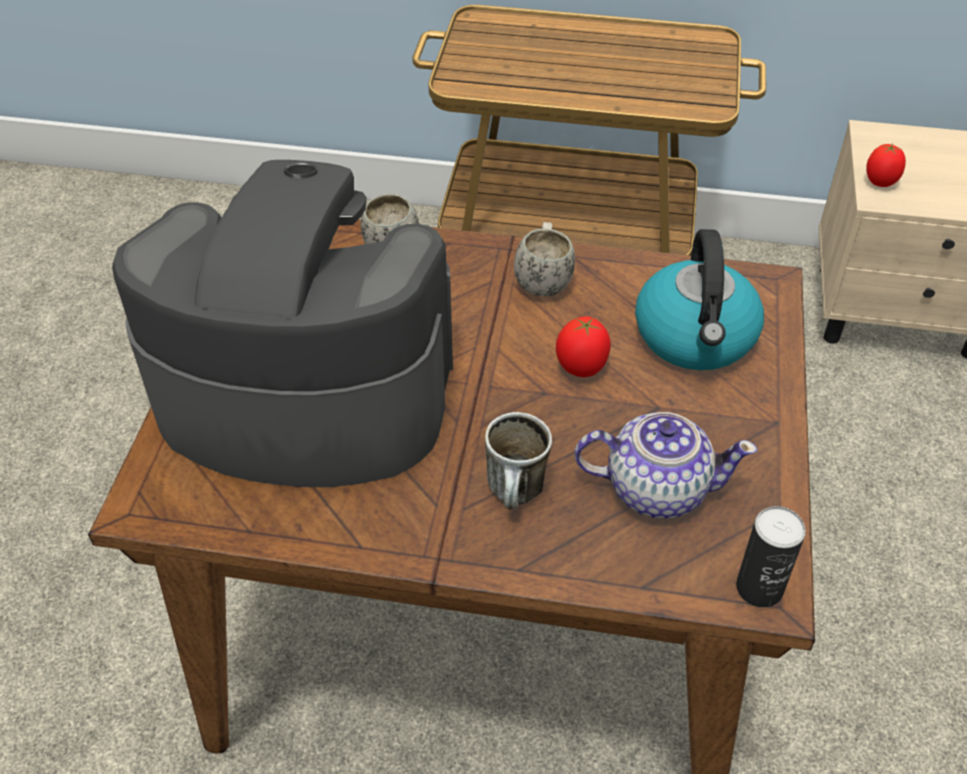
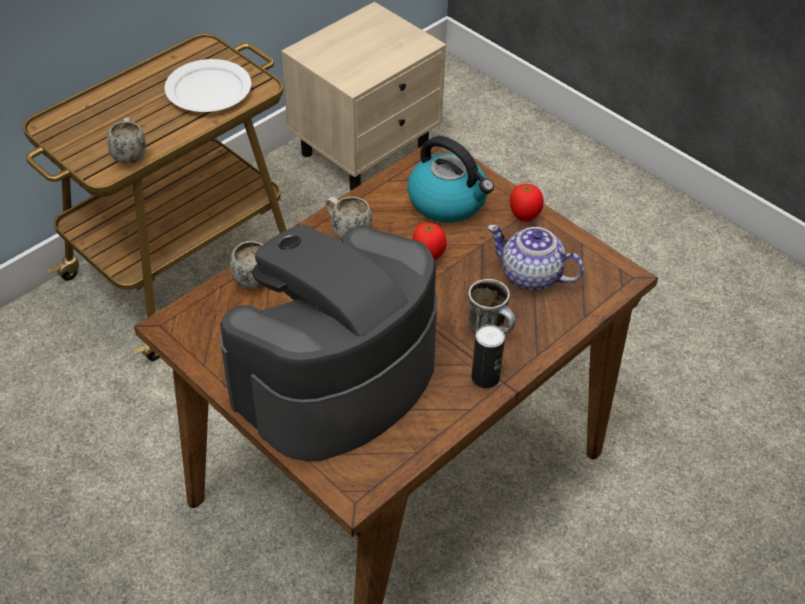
camera: 55 degrees left, 0 degrees up
teapot [575,412,757,518] -> teapot turned 105 degrees counterclockwise [487,224,584,291]
can [736,506,806,607] -> can moved to [471,324,505,388]
tomato [866,143,906,187] -> tomato moved to [510,184,544,222]
none -> white mug [107,117,146,164]
none -> white plate [165,59,251,112]

